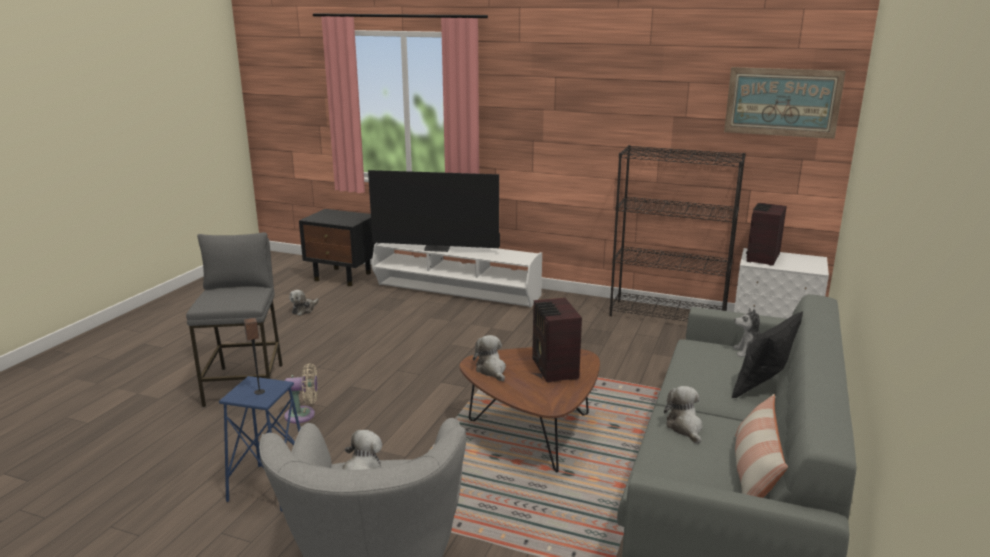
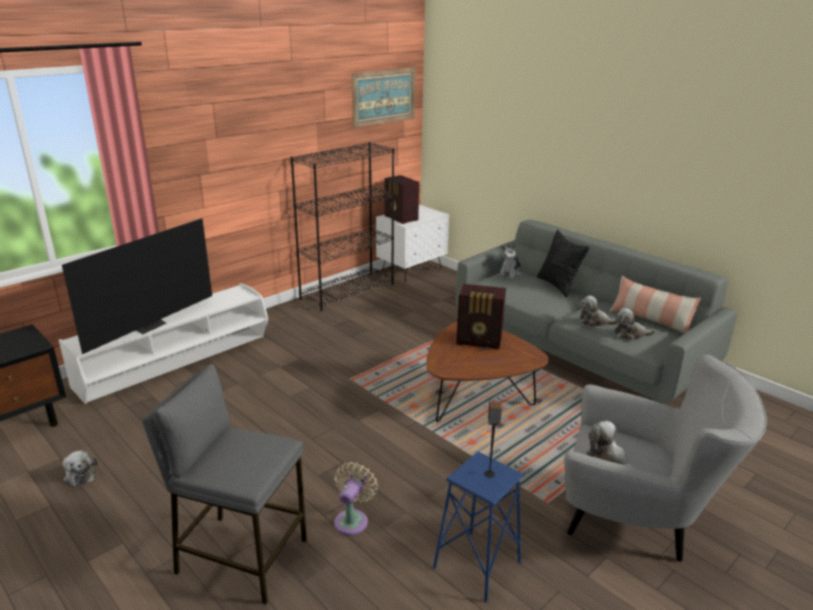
camera: 65 degrees left, 5 degrees up
plush toy [473,335,506,382] -> plush toy moved to [615,308,656,340]

